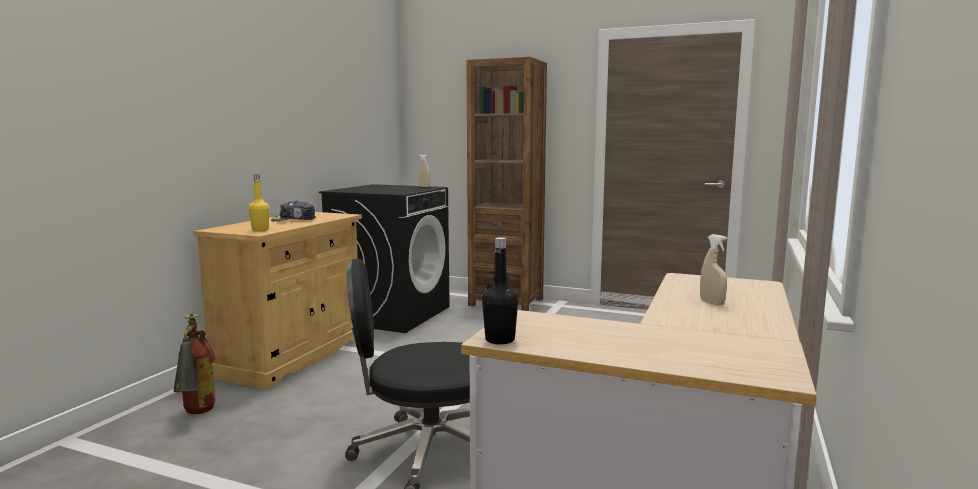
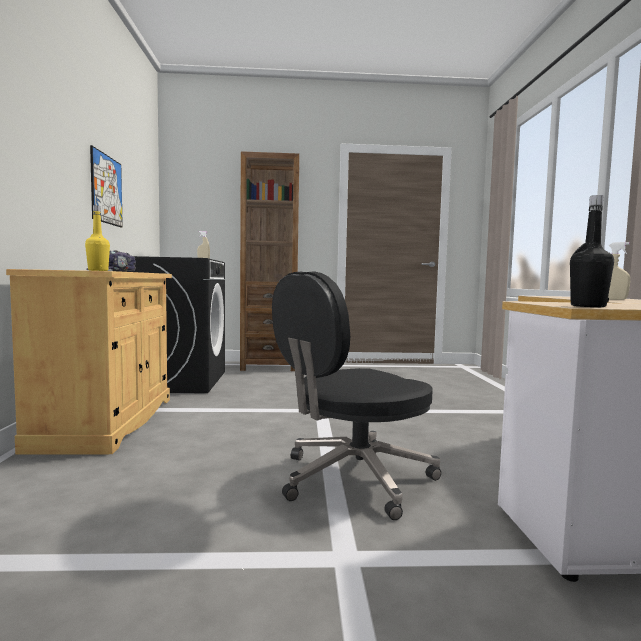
camera: 25 degrees left, 5 degrees down
fire extinguisher [174,314,215,414] -> none
none -> picture [90,145,123,228]

